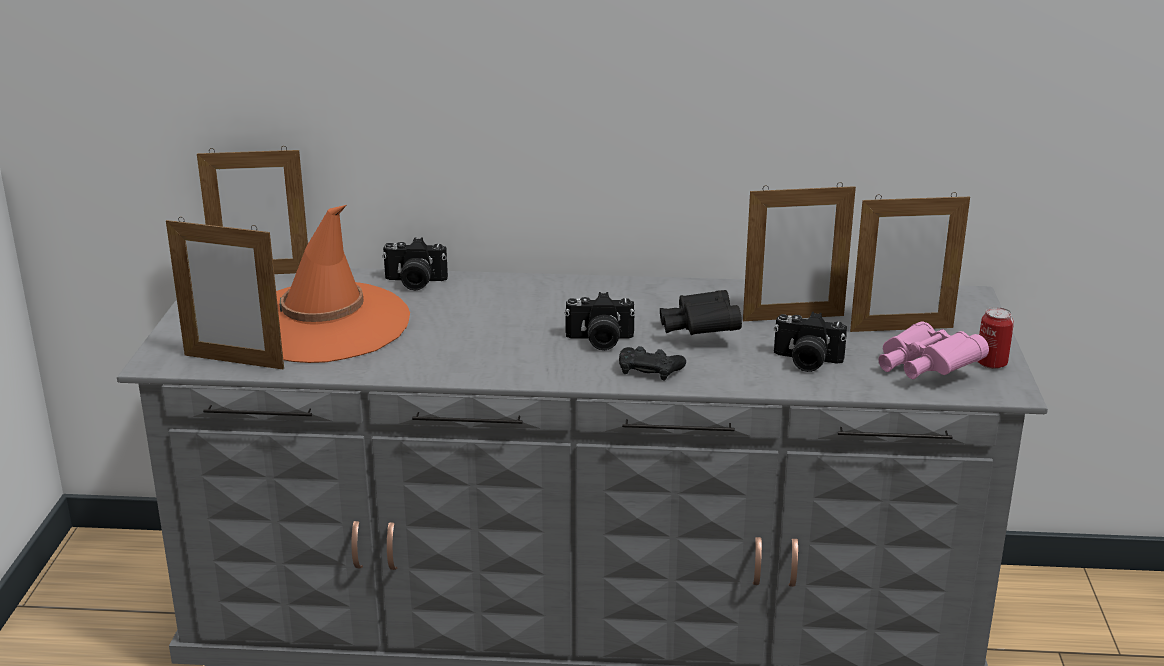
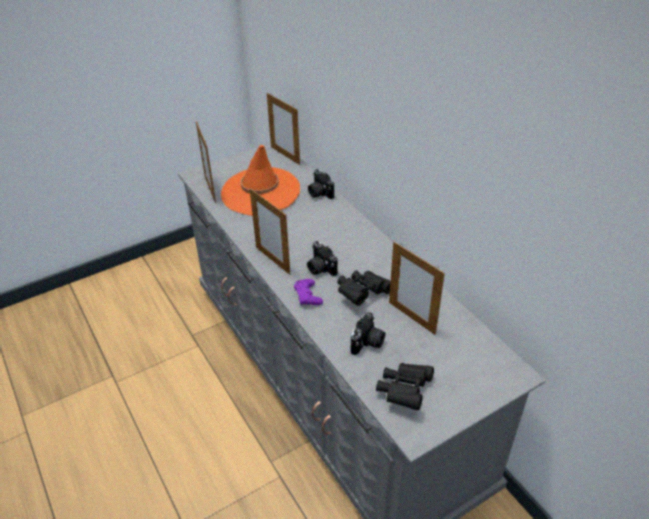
camera: 55 degrees right, 15 degrees up
black game controller [619,346,686,381] -> purple game controller [294,279,323,305]
camera [774,312,847,372] -> camera turned 135 degrees counterclockwise [351,312,385,355]
picture frame [850,192,970,332] -> picture frame moved to [250,188,290,275]
pink binoculars [878,321,989,379] -> black binoculars [376,363,434,410]
can [978,307,1014,369] -> none

